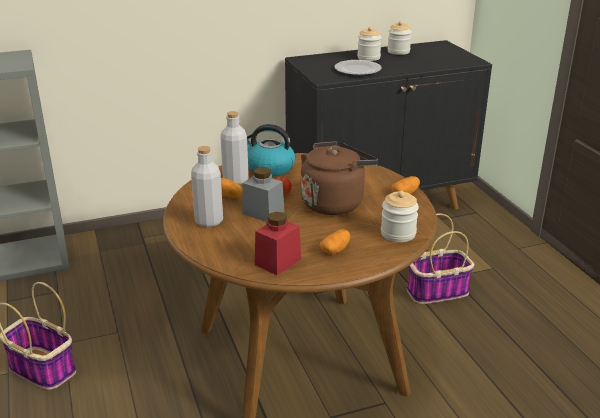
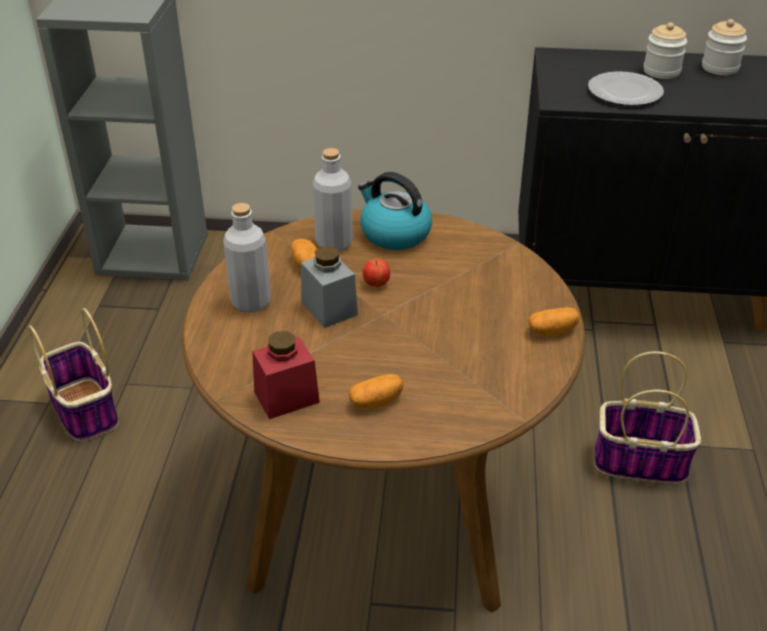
camera: 25 degrees right, 10 degrees up
brown kettle [301,141,378,215] -> none
jar [381,191,419,242] -> none

